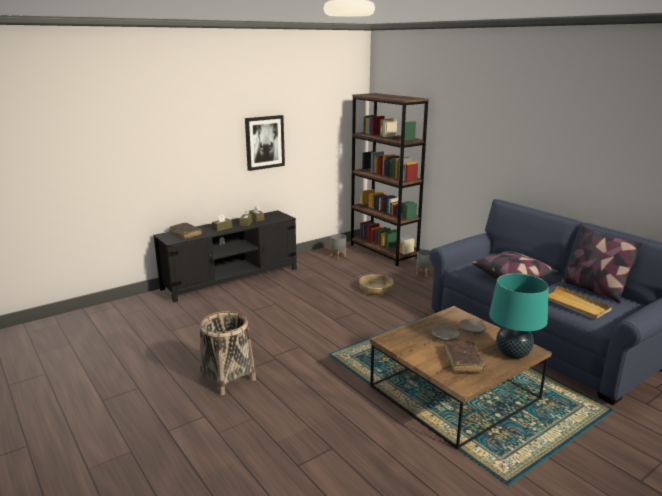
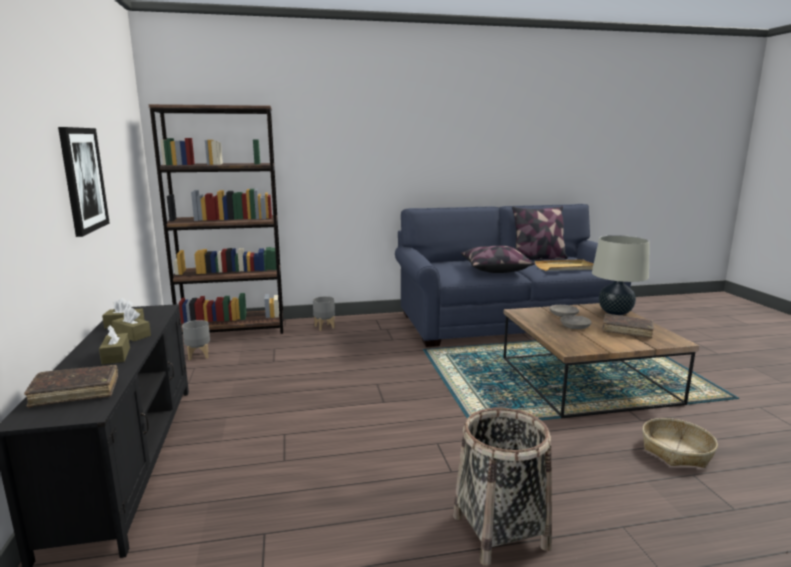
camera: 65 degrees left, 5 degrees down
basket [359,274,394,296] -> basket moved to [642,418,718,468]
turquoise table lamp [489,273,549,359] -> beige table lamp [592,235,650,315]

